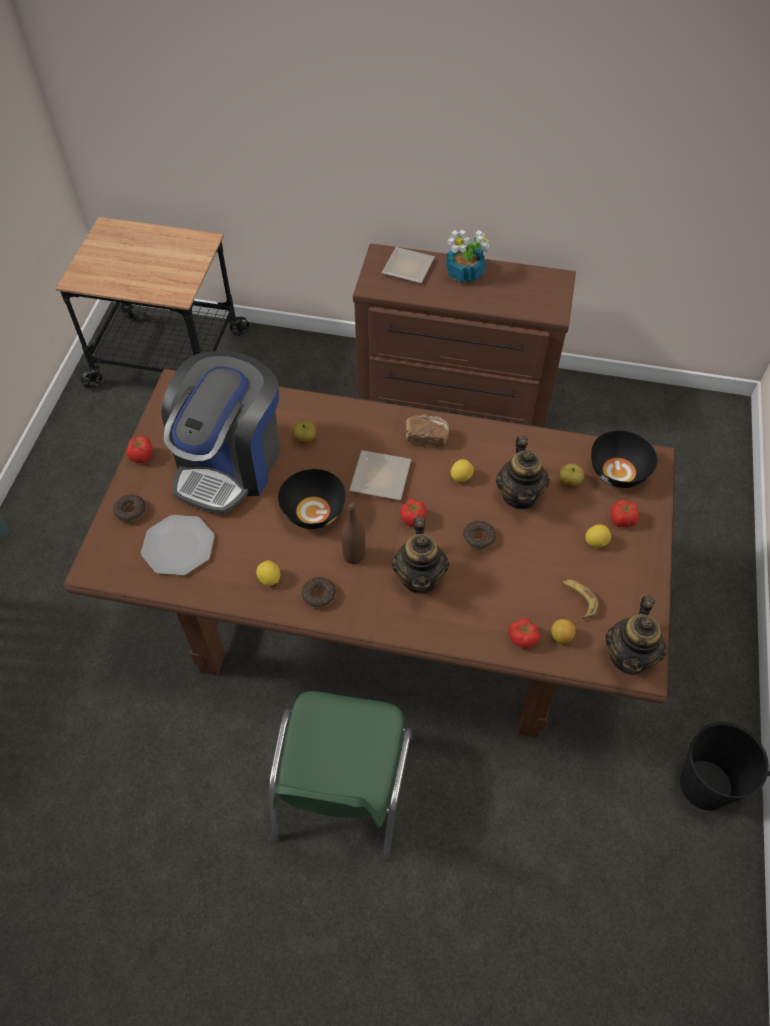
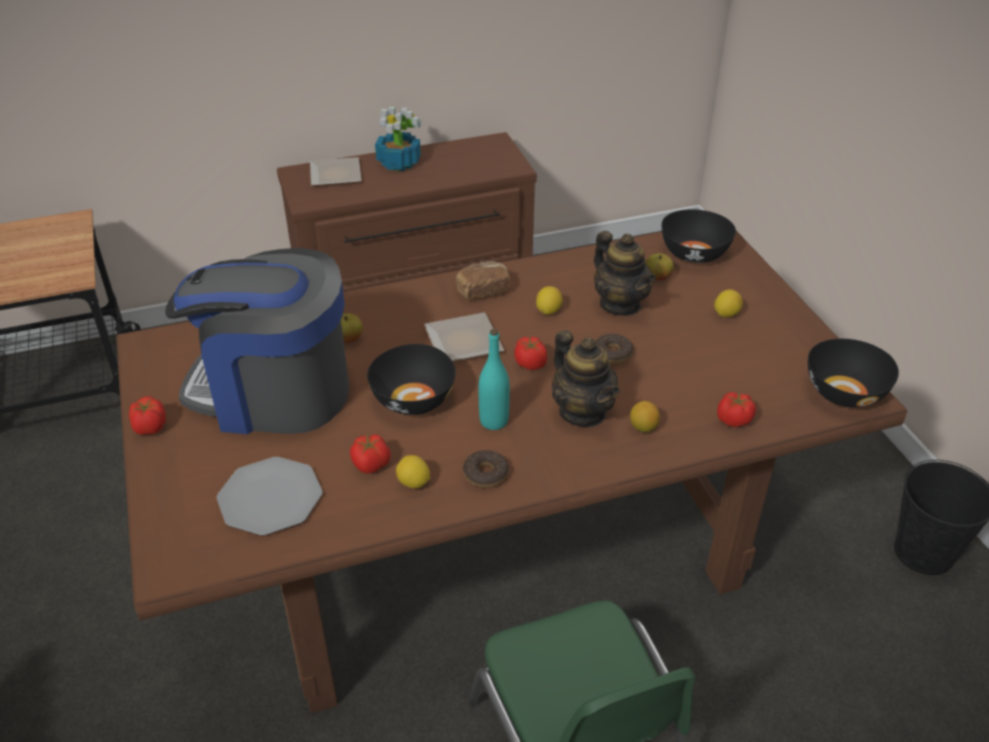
camera: 30 degrees left, 15 degrees down
donut [113,494,146,523] -> none
coffee machine [161,351,280,514] -> coffee machine turned 105 degrees clockwise [165,248,349,434]
brown bottle [341,503,365,564] -> turquoise bottle [478,329,510,430]
lemon [551,619,576,644] -> lemon moved to [630,401,660,432]
banana [562,579,599,619] -> none
teapot [605,595,667,675] -> black bowl [808,339,899,408]
tomato [611,500,639,527] -> tomato moved to [350,434,391,474]

